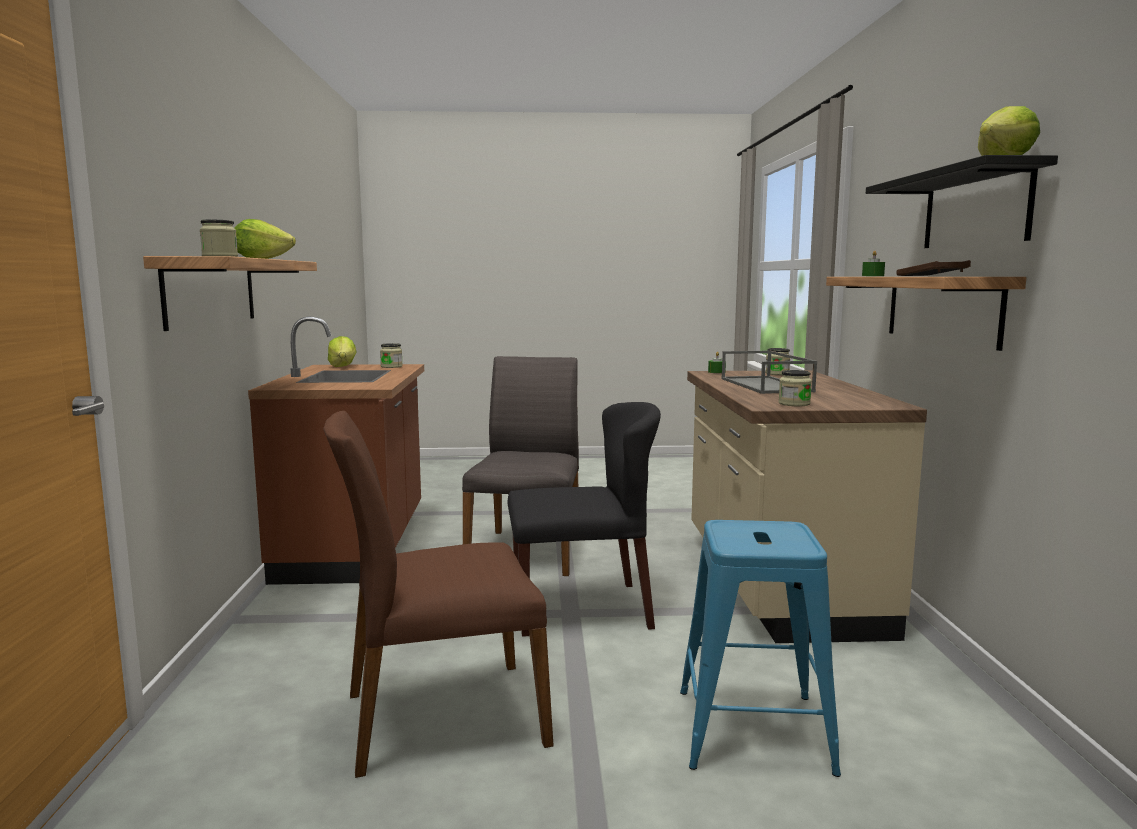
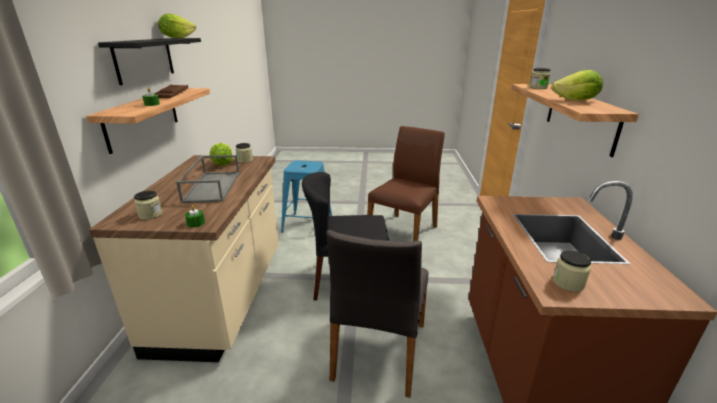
camera: 175 degrees left, 15 degrees up
brown chair [324,411,554,778] -> brown chair turned 45 degrees counterclockwise [367,126,445,241]
lettuce [328,336,356,367] -> lettuce moved to [210,143,233,166]

